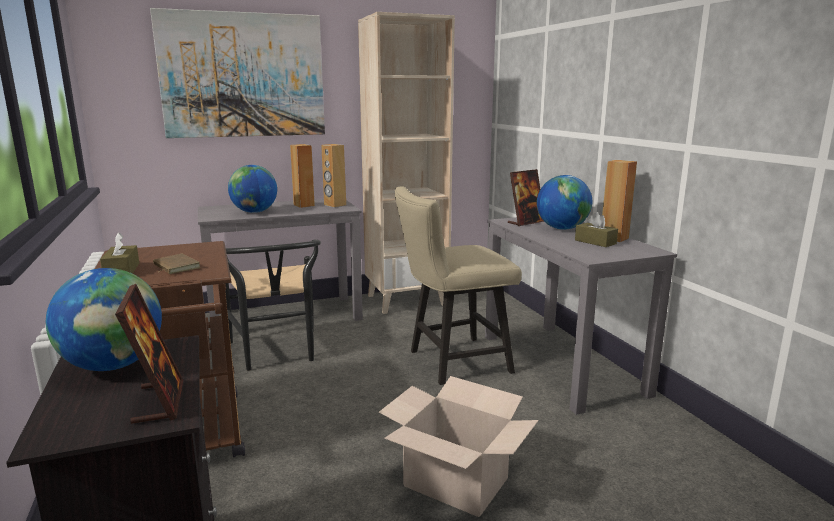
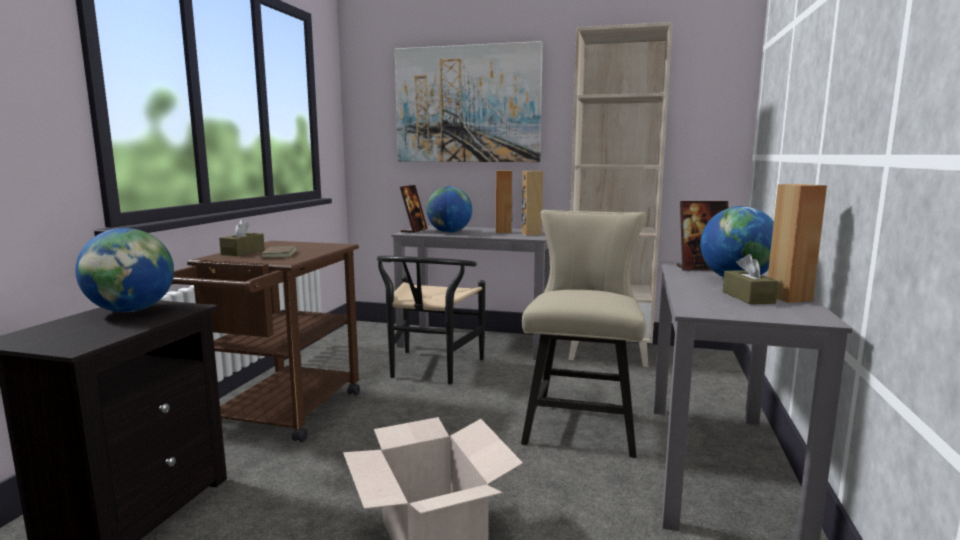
camera: 35 degrees right, 5 degrees down
picture frame [115,284,183,424] -> picture frame moved to [400,185,428,233]
beige chair [395,186,522,385] -> beige chair turned 90 degrees clockwise [521,210,646,458]

